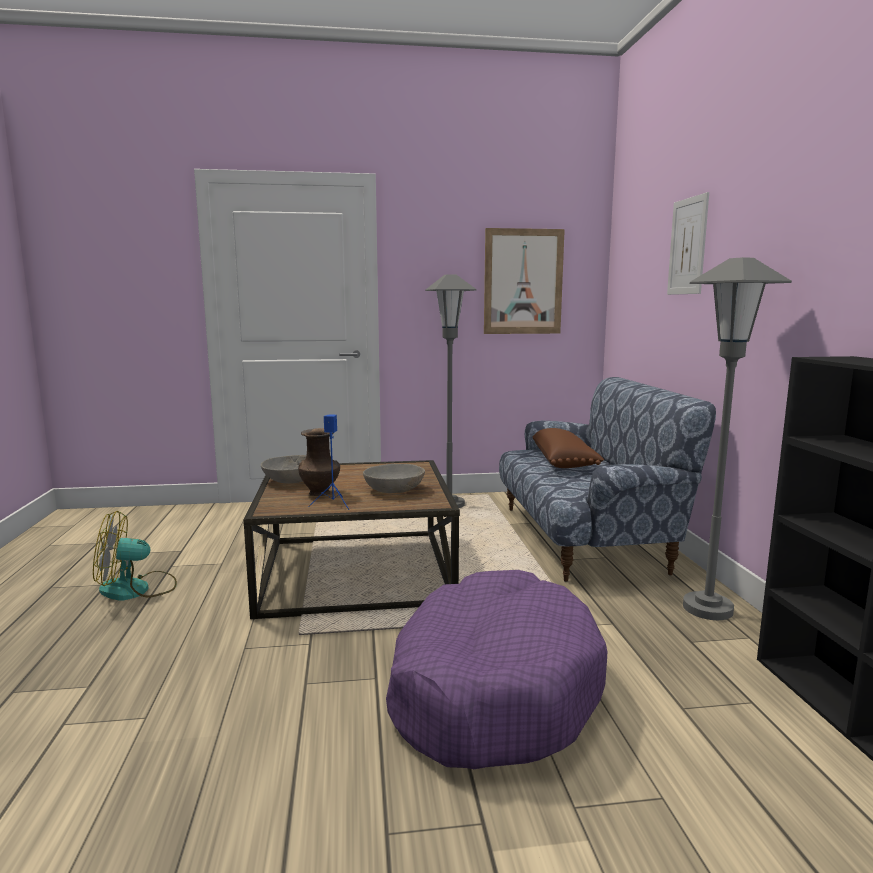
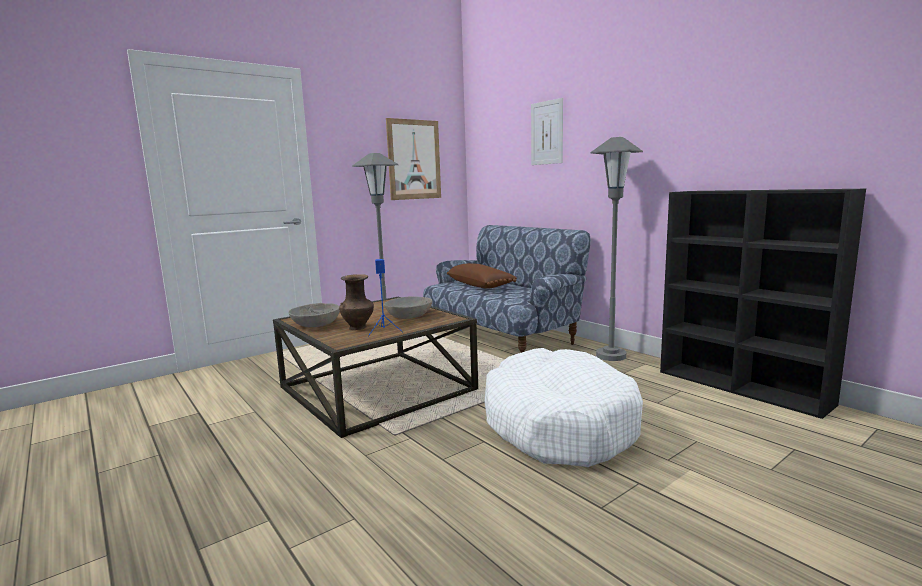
camera: 30 degrees left, 0 degrees up
fan [93,511,177,600] -> none
purple dog bed [386,570,607,769] -> white dog bed [485,348,643,467]

